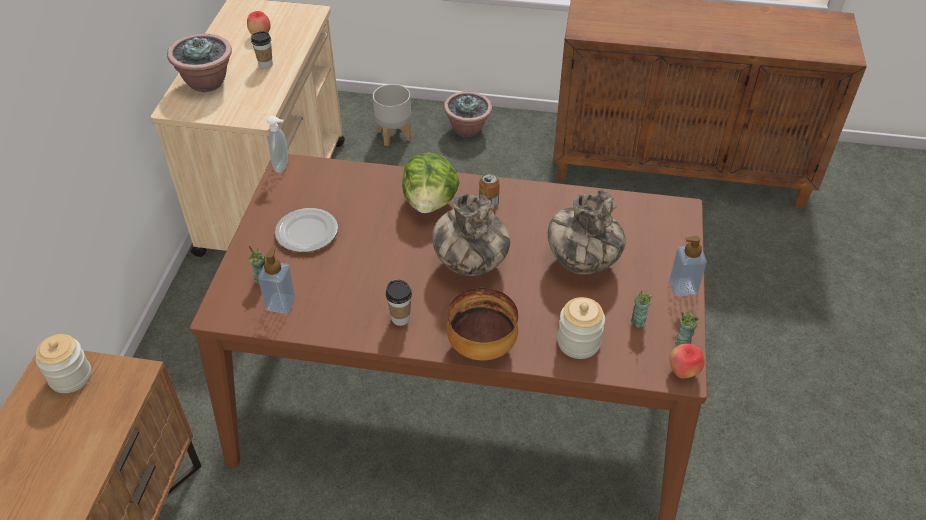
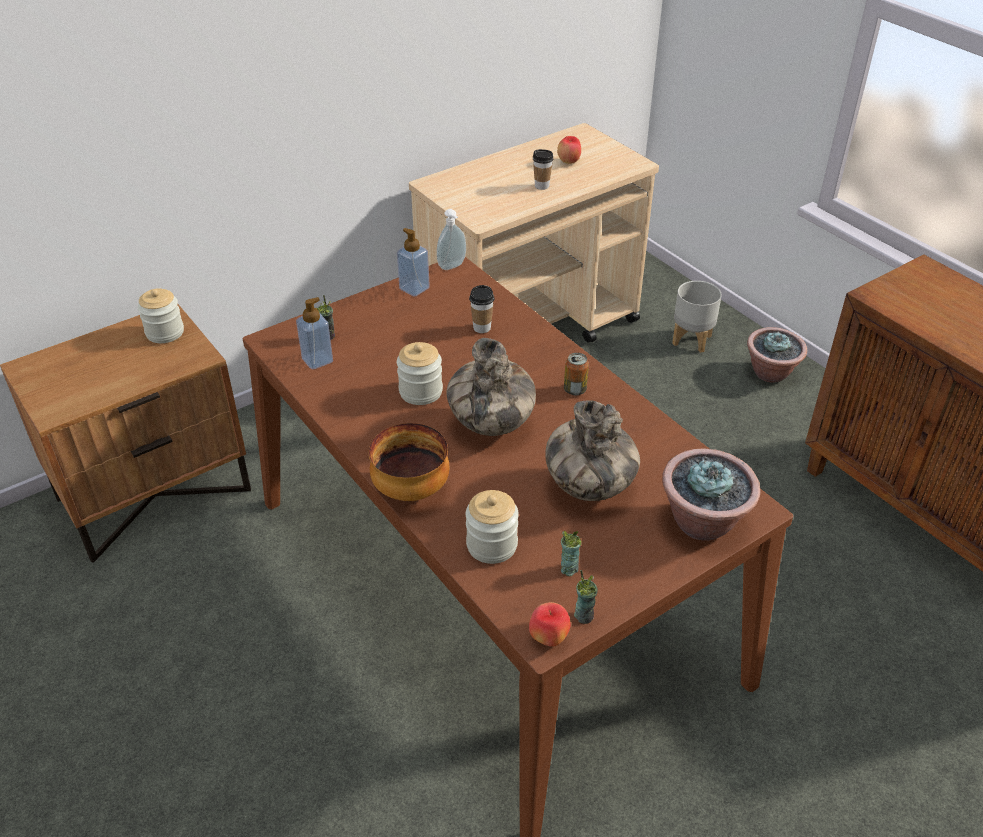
camera: 45 degrees right, 5 degrees down
potted plant [167,34,232,92] -> potted plant moved to [662,448,760,541]
plate [275,208,338,252] -> none
cup [386,280,412,326] -> cup moved to [469,285,494,333]
lettuce [402,152,460,213] -> none
soap dispenser [669,236,707,296] -> soap dispenser moved to [397,228,430,297]
none -> jar [397,342,443,405]

